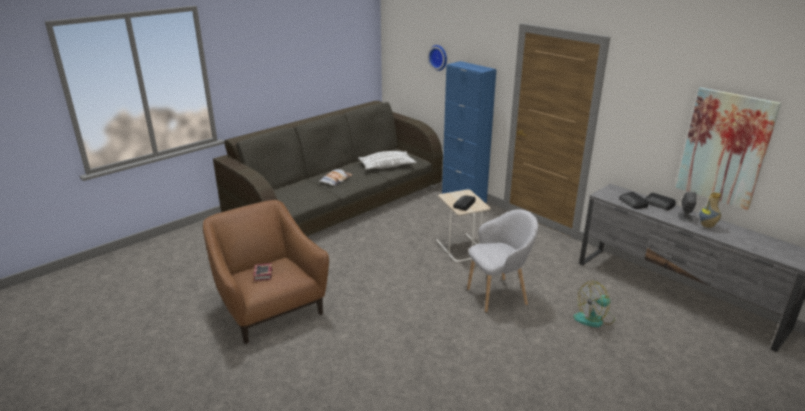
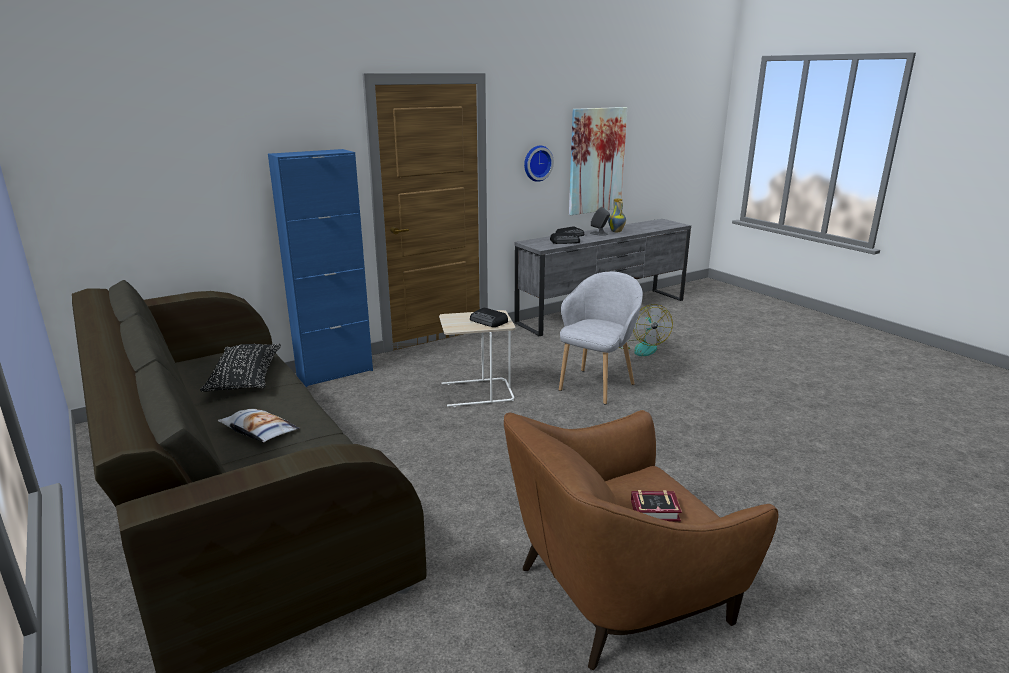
camera: 80 degrees left, 5 degrees down
white pillow [358,151,416,170] -> black pillow [200,344,281,392]
wall clock [428,45,447,71] -> wall clock moved to [524,145,554,182]
grey armchair [467,209,538,313] -> grey armchair turned 45 degrees clockwise [559,272,643,404]

